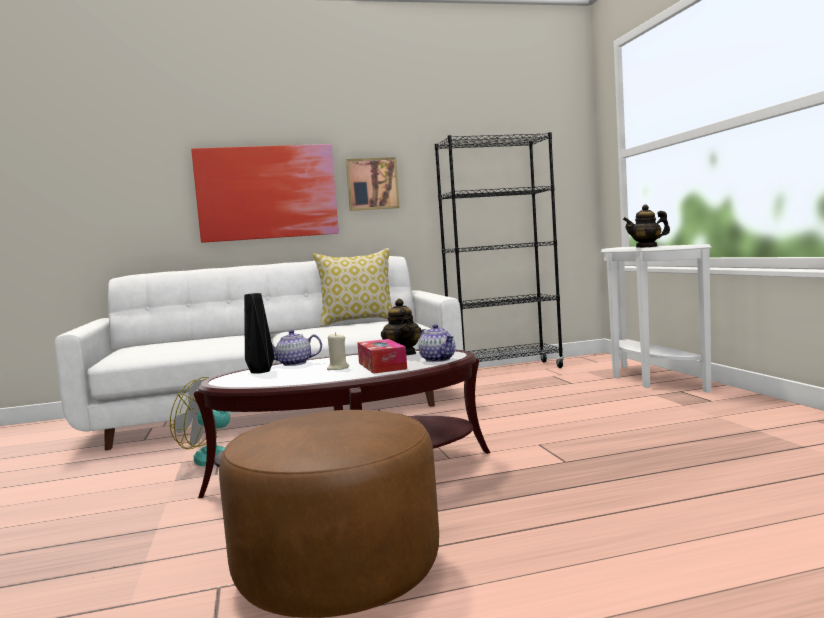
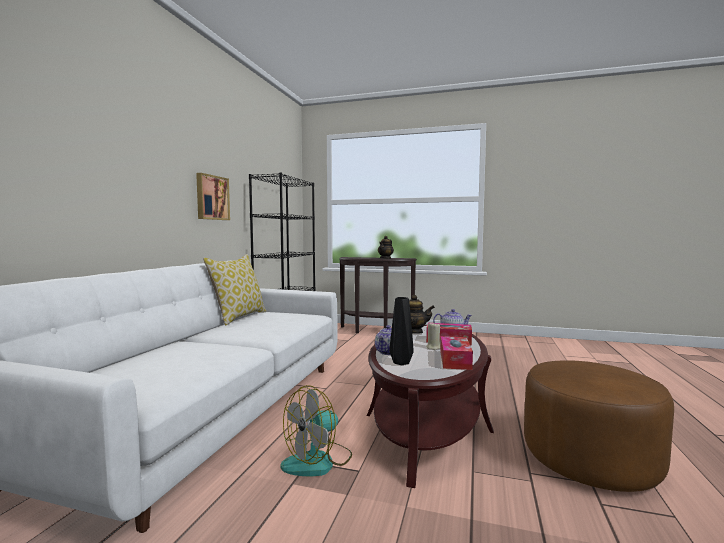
camera: 60 degrees left, 0 degrees up
picture [191,144,339,243] -> none
white console table [601,244,711,392] -> brown console table [339,257,417,333]
none -> tissue box [440,336,473,370]

